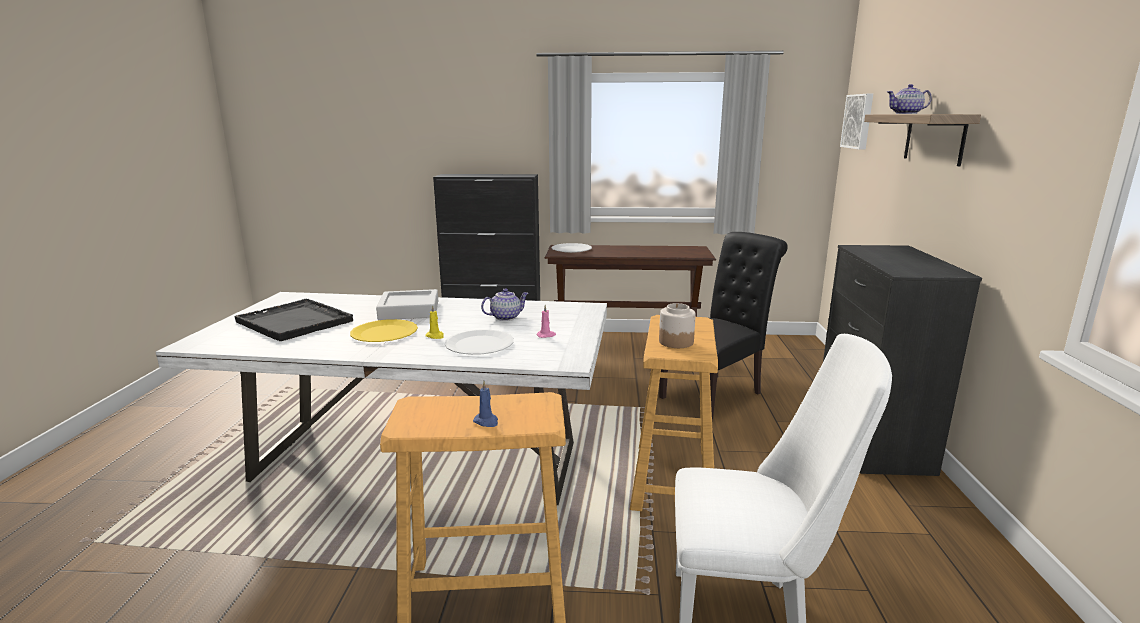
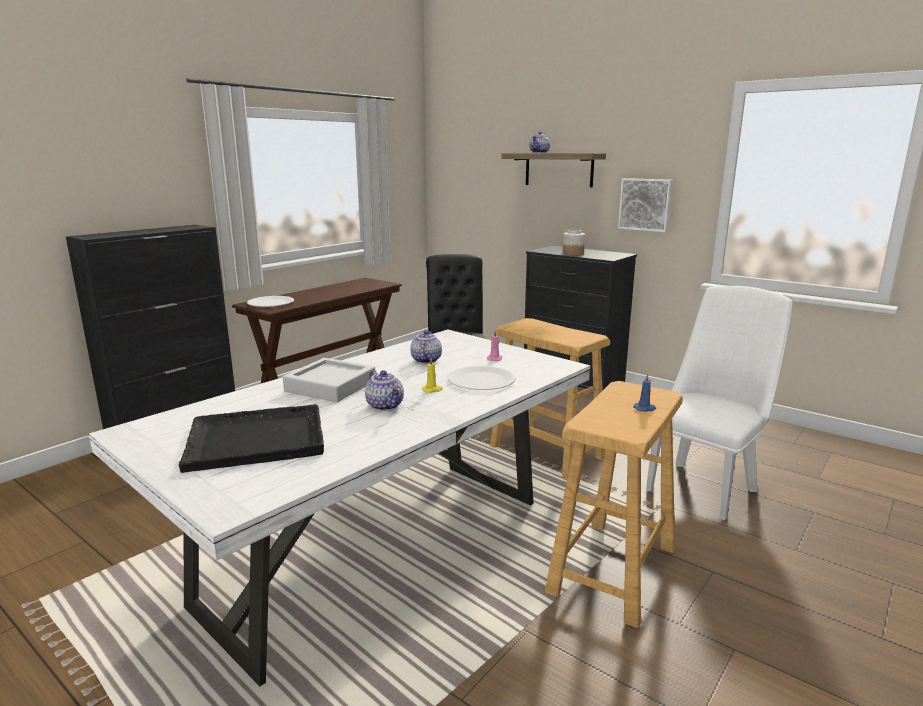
camera: 55 degrees left, 0 degrees up
yellow plate [350,319,418,342] -> teapot [365,370,404,411]
jar [659,303,696,348] -> jar moved to [563,230,585,255]
picture [840,94,873,150] -> picture moved to [618,178,672,232]

